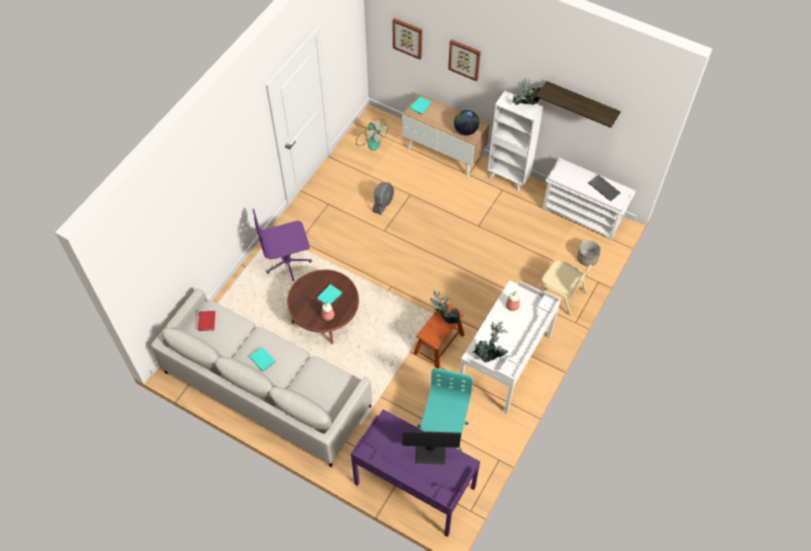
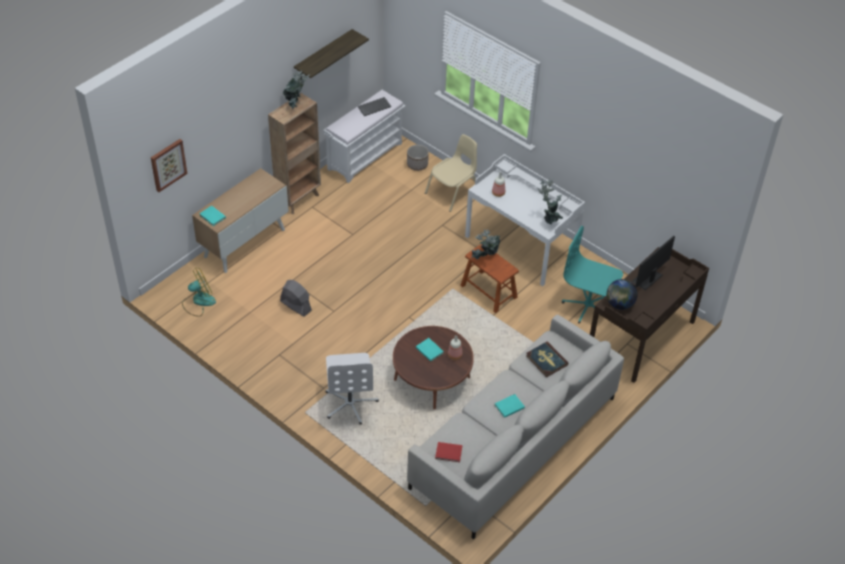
camera: 80 degrees left, 10 degrees down
purple office chair [252,209,312,281] -> white office chair [325,353,379,425]
purple desk [351,409,480,537] -> brown desk [590,247,709,383]
monitor [402,431,461,464] -> monitor turned 150 degrees counterclockwise [631,236,675,290]
picture [448,39,481,81] -> none
globe [454,110,479,136] -> globe moved to [607,279,638,310]
white bookcase [488,91,543,192] -> brown bookcase [268,93,321,214]
none -> book [526,341,569,377]

